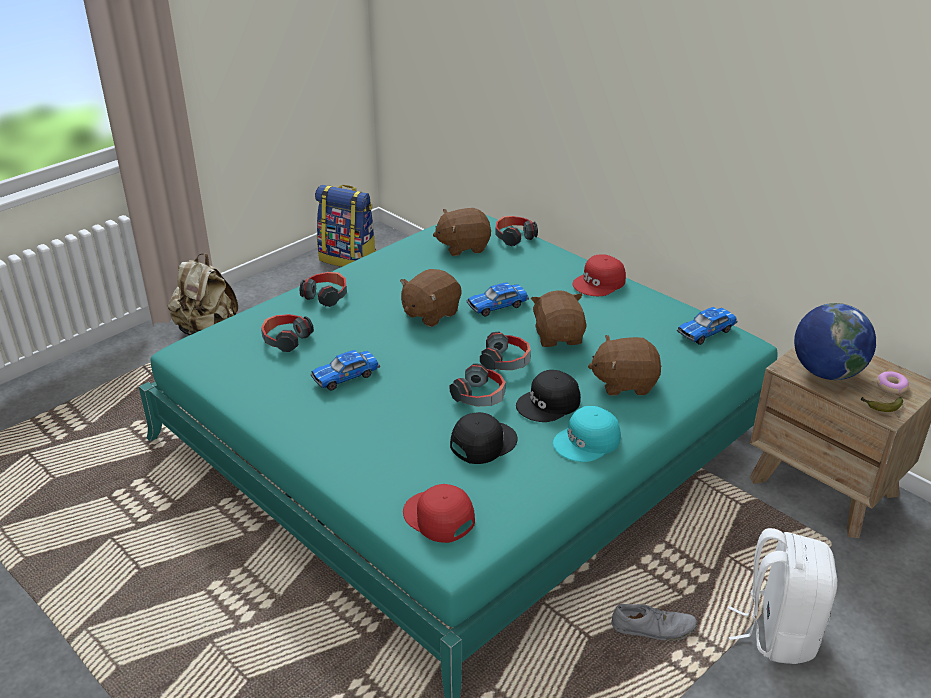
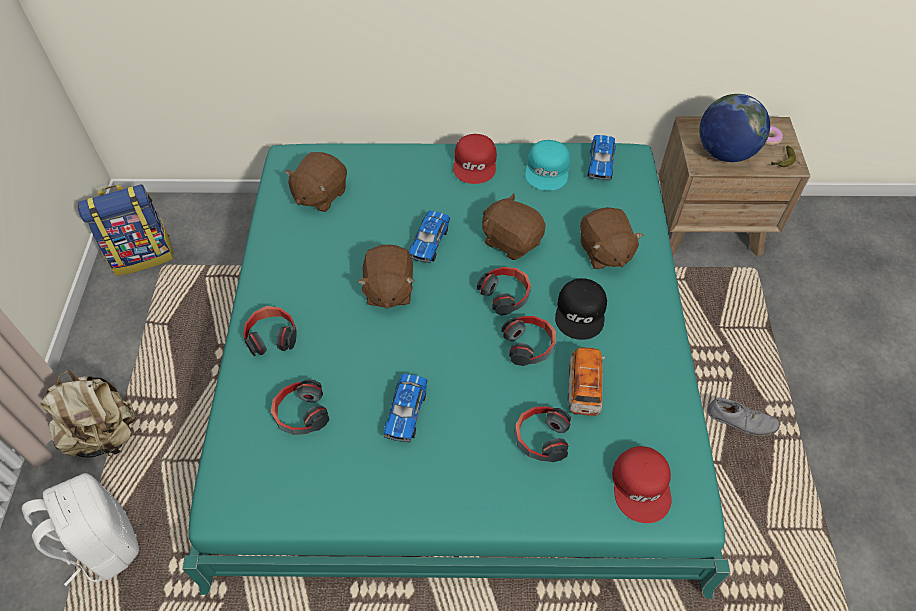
camera: 45 degrees left, 20 degrees up
red cap [403,484,475,543] -> red cap turned 90 degrees counterclockwise [612,446,671,523]
black cap [450,412,518,464] -> toy car [568,347,605,416]
headphones [495,216,538,246] -> headphones moved to [514,406,571,462]
turquoise cap [553,406,621,462] -> turquoise cap moved to [525,140,571,190]
brown plush toy [588,335,661,396] -> brown plush toy turned 60 degrees counterclockwise [580,207,643,269]
grey shoe [611,604,697,641] -> grey shoe turned 60 degrees clockwise [707,397,779,436]
white backpack [727,528,837,664] -> white backpack moved to [22,473,139,586]

